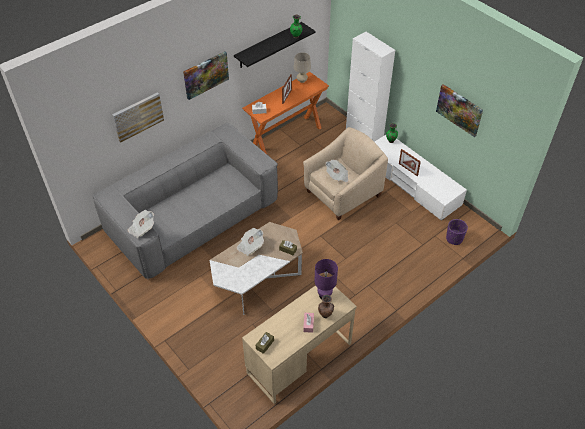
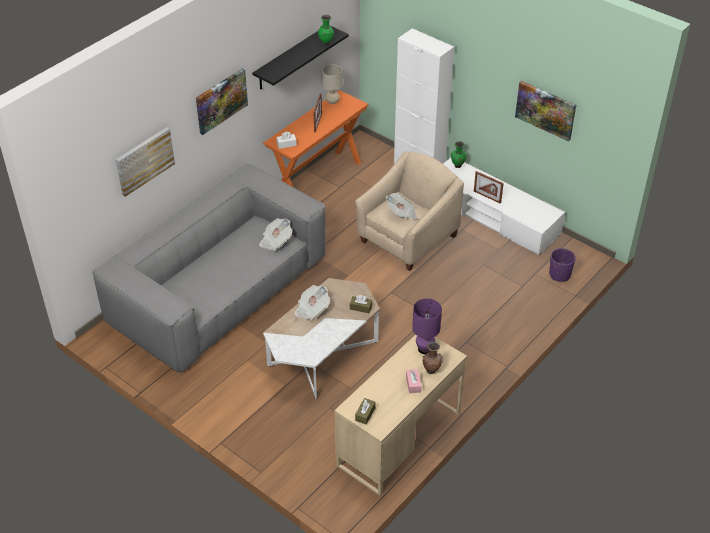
camera: 10 degrees left, 5 degrees down
newspaper [128,210,154,238] -> newspaper moved to [259,218,292,251]

